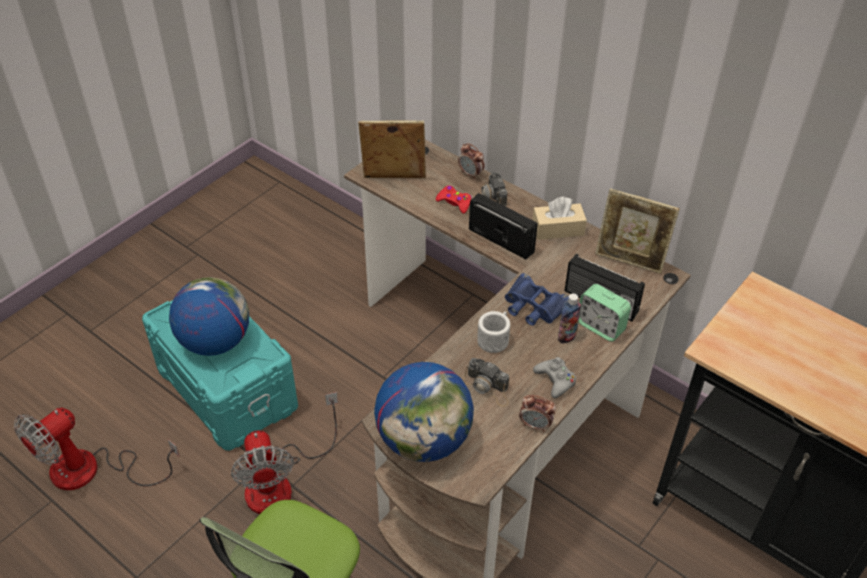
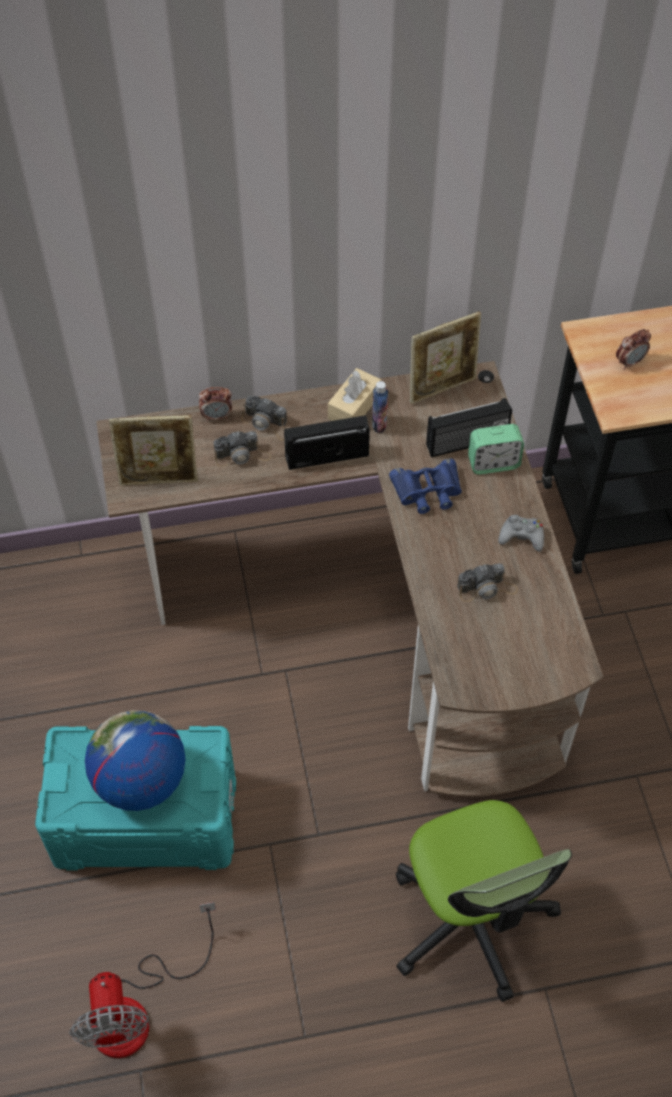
camera: 50 degrees left, 10 degrees up
fan [231,392,338,514] -> none
picture frame [358,121,426,178] -> picture frame turned 135 degrees counterclockwise [109,415,198,486]
globe [374,362,474,462] -> none
red game controller [436,186,472,214] -> camera [214,431,271,467]
white mug [477,311,510,353] -> none
alarm clock [519,395,556,432] -> alarm clock moved to [616,329,651,370]
bottle [558,293,581,344] -> bottle moved to [372,381,388,433]

